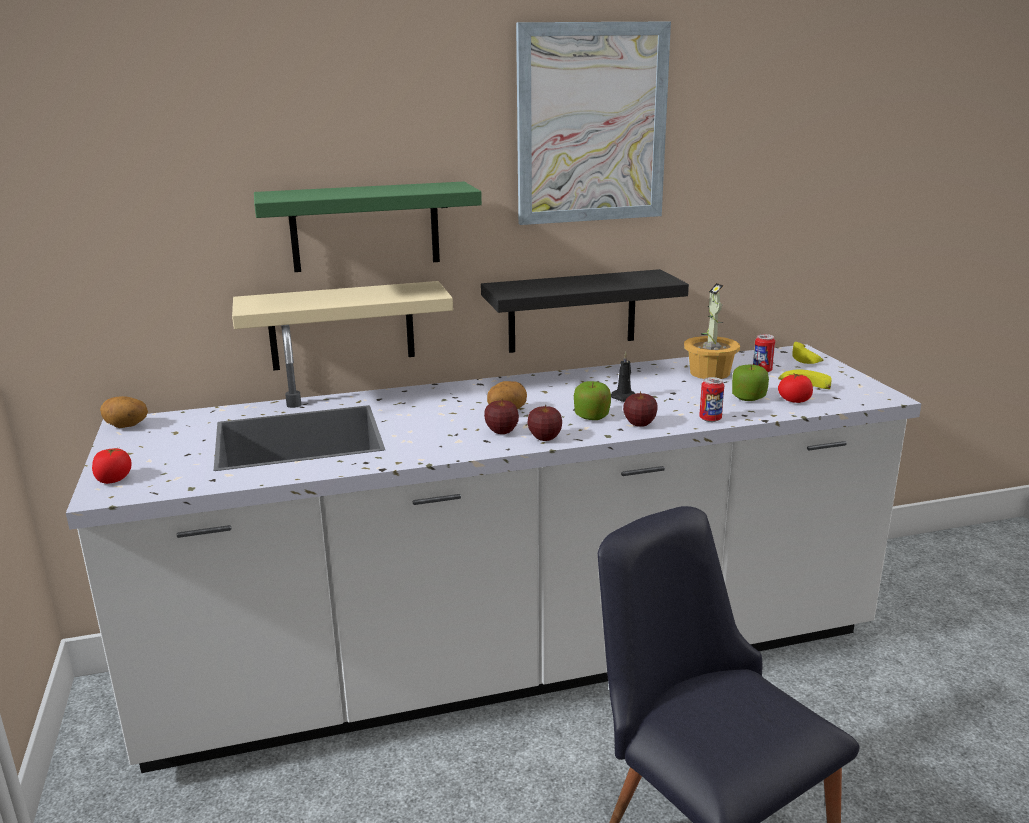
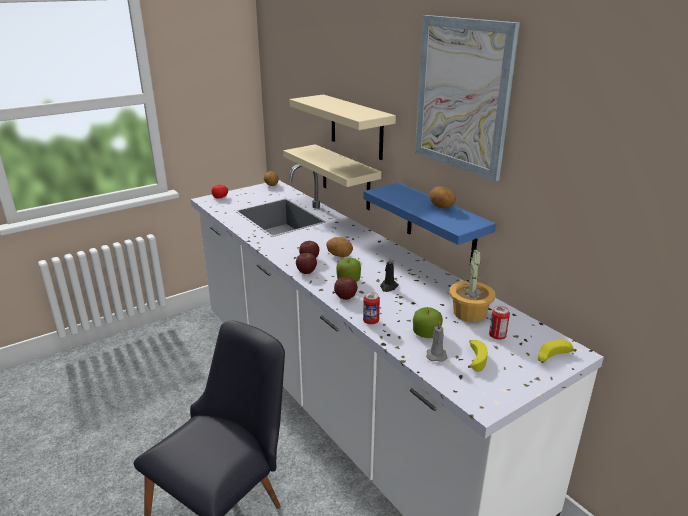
camera: 70 degrees right, 5 degrees up
green shelf [254,182,482,272] -> beige shelf [290,95,396,160]
black shelf [481,269,689,353] -> blue shelf [363,182,496,262]
tomato [778,373,813,403] -> grey candle [426,321,448,362]
none -> potato [430,186,456,208]

